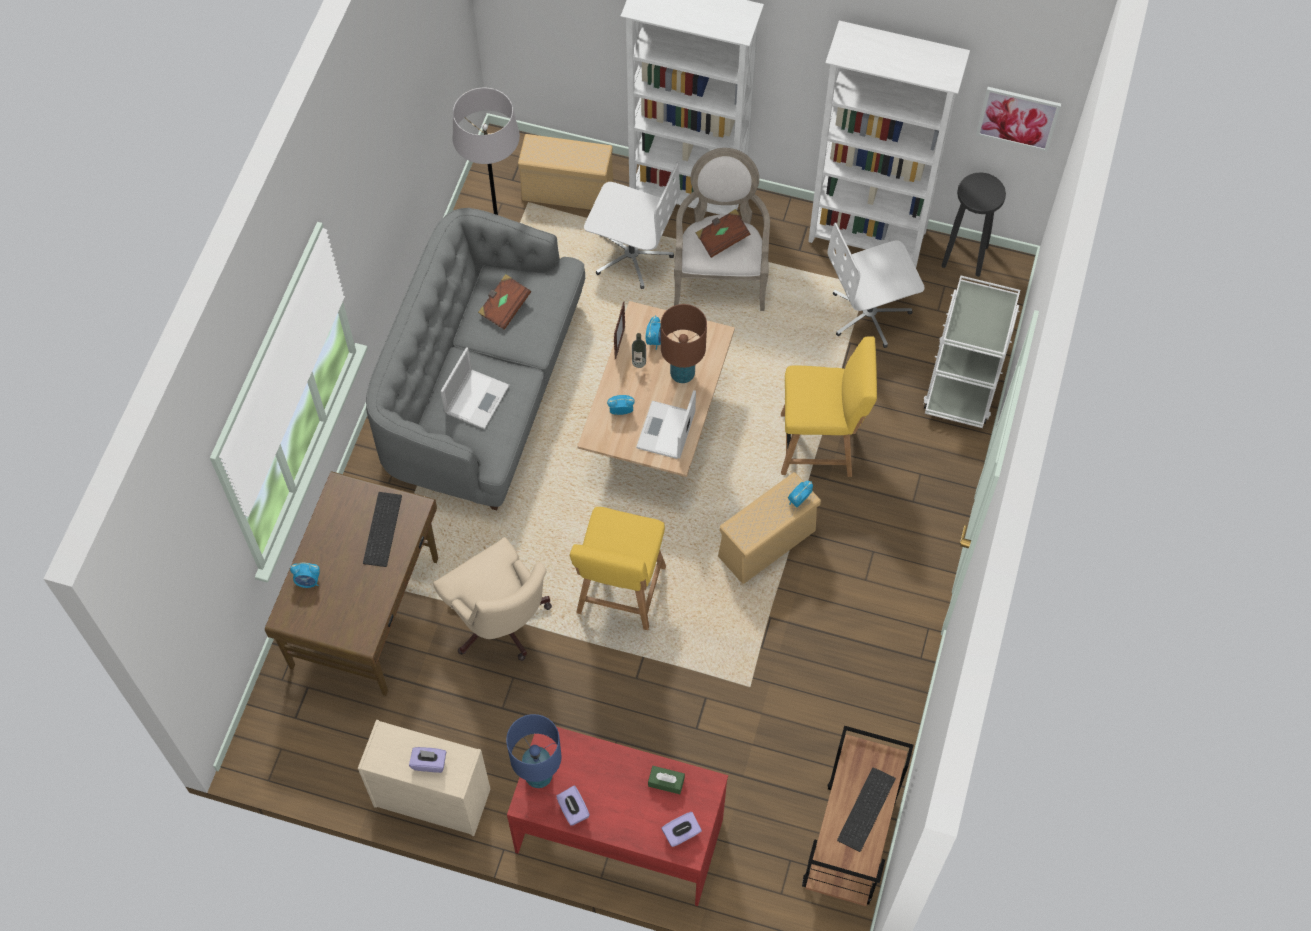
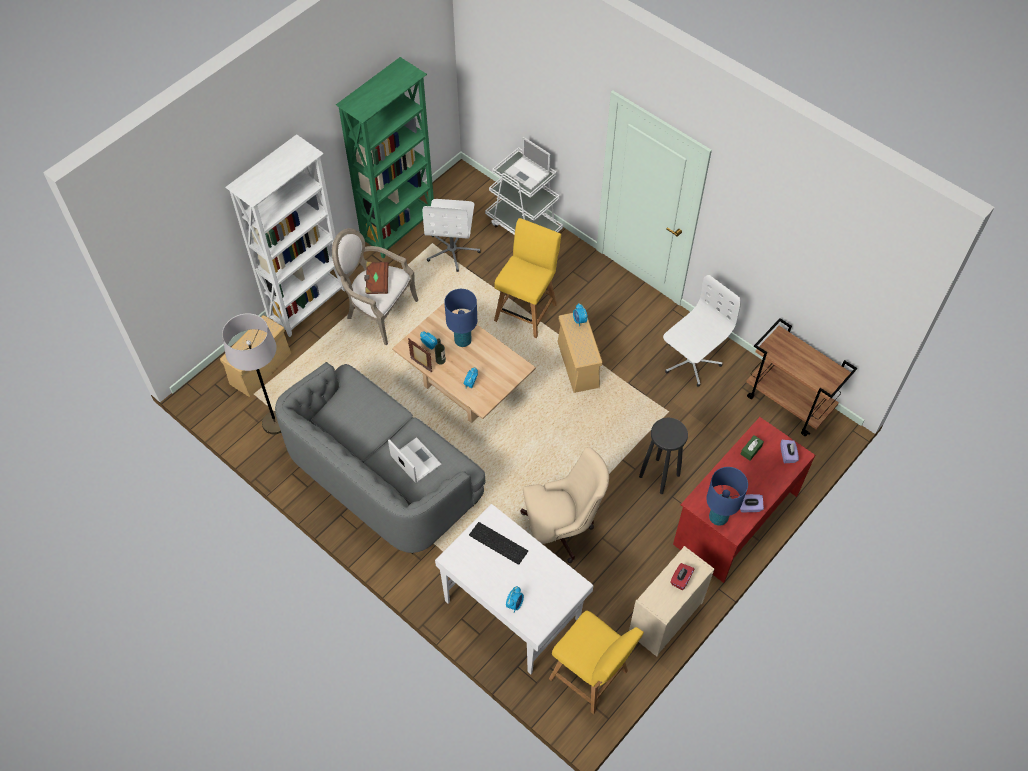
camera: 65 degrees left, 5 degrees down
brown desk [265,471,438,696] -> white desk [435,504,593,674]
purple tissue box [409,747,446,773] -> red tissue box [671,563,694,590]
brown book [478,274,531,330] -> none
yellow chair [570,507,666,630] -> yellow chair moved to [549,611,644,714]
white office chair [584,163,680,289] -> white office chair moved to [663,275,741,387]
laptop [636,390,696,459] -> laptop moved to [505,137,551,190]
brown table lamp [661,304,707,383] -> blue table lamp [444,289,477,347]
white bookcase [808,21,970,268] -> green bookcase [336,57,434,259]
keyboard [837,767,896,852] -> none
black stool [942,172,1006,277] -> black stool moved to [639,418,688,494]
picture [976,87,1061,152] -> none

